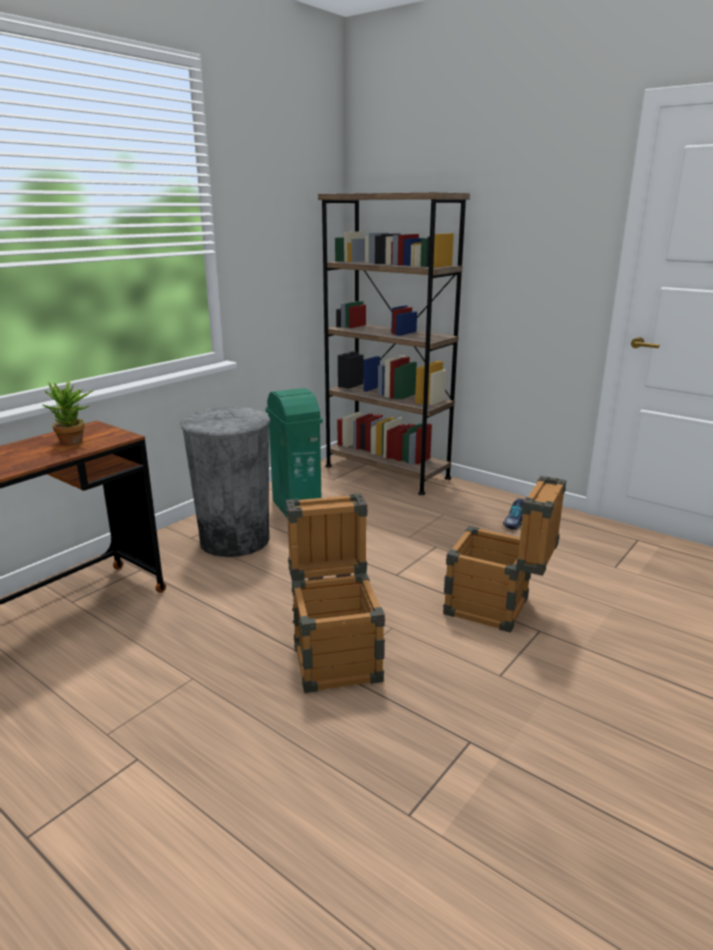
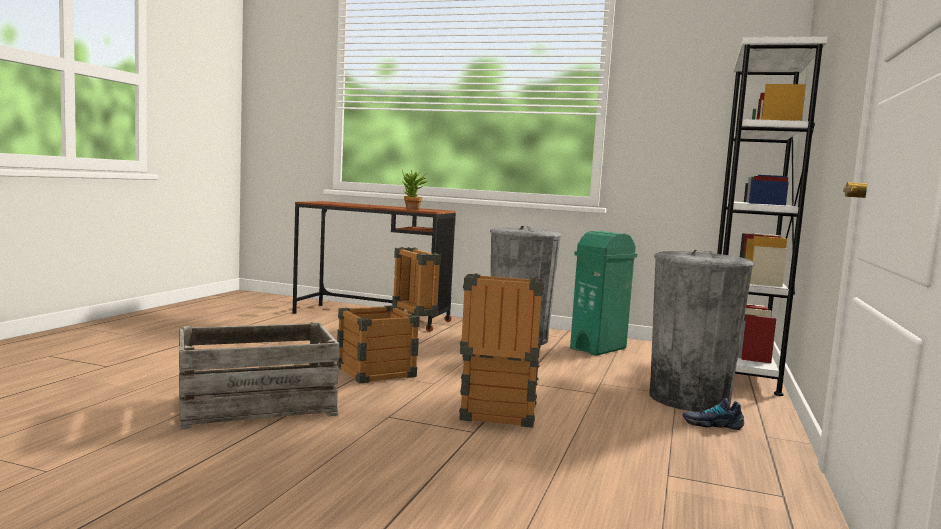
camera: 70 degrees right, 15 degrees down
brown bookcase [318,192,470,495] -> white bookcase [717,36,828,396]
none -> crate [179,322,339,430]
none -> grey trash can [649,250,755,412]

